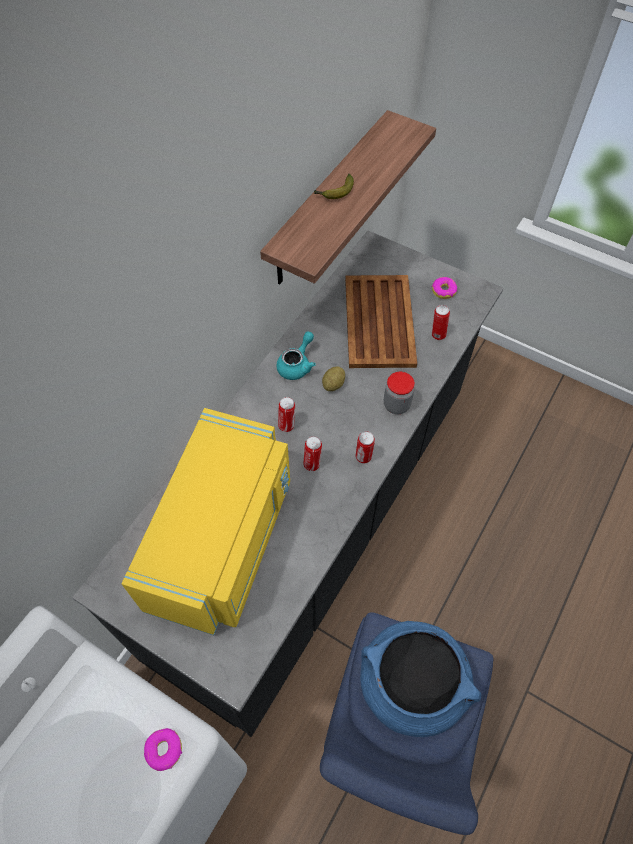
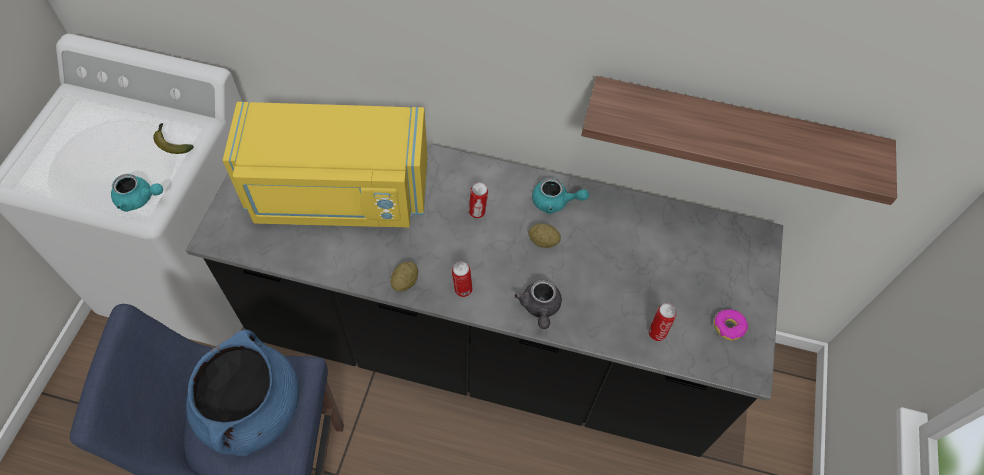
camera: 70 degrees right, 0 degrees up
donut [144,728,182,771] -> turquoise teapot [111,174,163,212]
can [303,436,322,471] -> none
banana [314,174,354,199] -> banana moved to [153,123,194,154]
brown tray [345,275,417,368] -> none
jar [384,372,415,414] -> grey teapot [515,280,562,329]
none -> potato [391,262,418,292]

